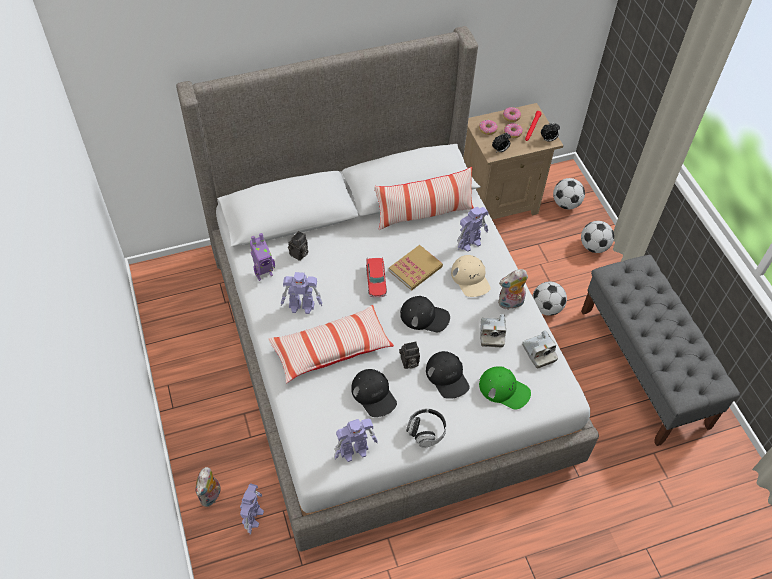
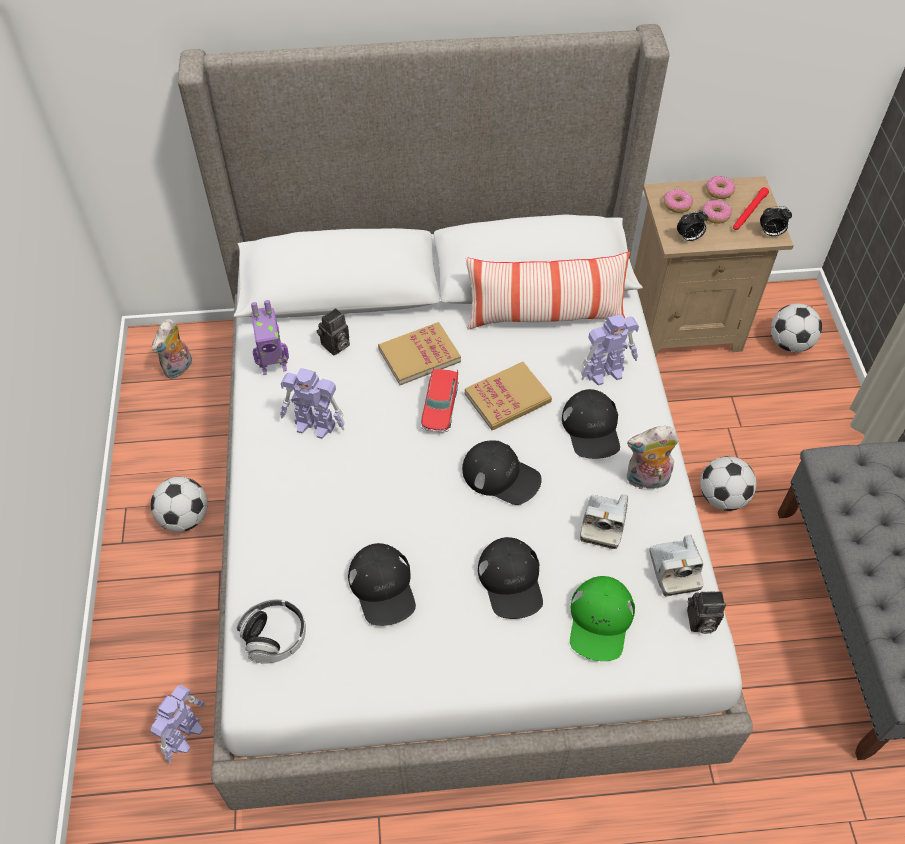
camera: 15 degrees right, 0 degrees up
plush toy [196,467,222,507] -> plush toy moved to [152,319,192,379]
pillow [268,305,394,383] -> none
toy robot [334,419,378,462] -> none
camera [399,341,420,369] -> camera moved to [687,591,726,634]
headphones [406,408,447,448] -> headphones moved to [237,599,306,664]
beige cap [451,255,491,297] -> black cap [562,389,620,459]
green cap [479,366,531,409] -> green cap turned 60 degrees clockwise [570,576,635,661]
football [581,221,614,253] -> football moved to [151,477,208,532]
none -> book [378,322,461,385]

